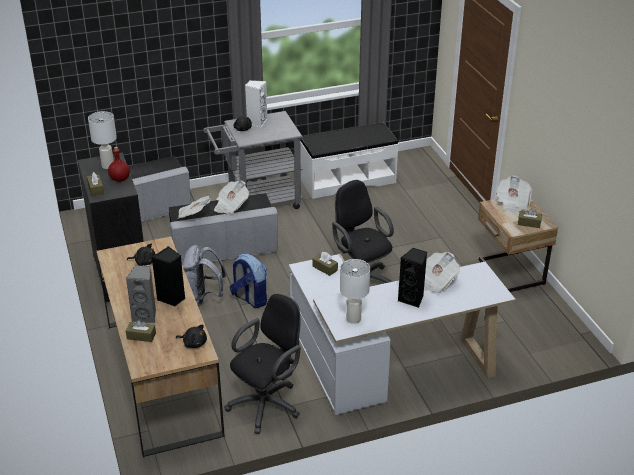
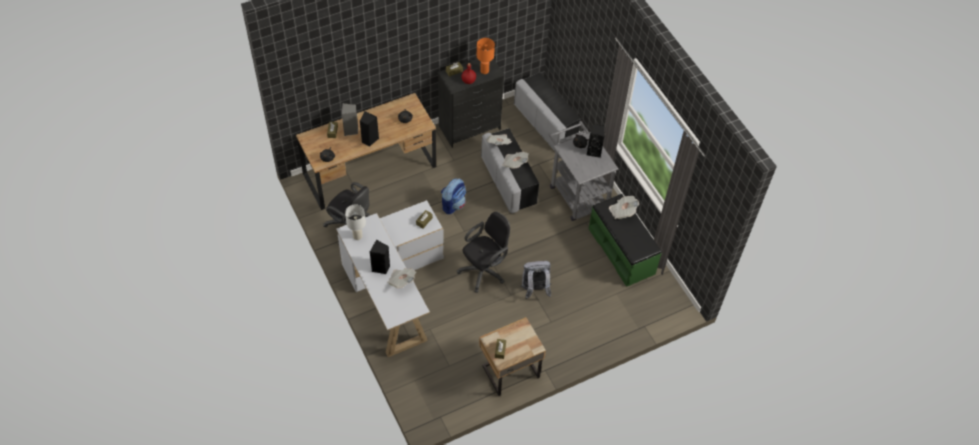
camera: 80 degrees right, 20 degrees up
white table lamp [88,111,117,169] -> orange table lamp [477,38,495,74]
grey backpack [182,245,226,307] -> grey backpack moved to [521,261,551,299]
white speaker [245,80,267,127] -> black speaker [586,124,605,158]
white bench [300,122,399,199] -> green bench [588,194,662,287]
newspaper [496,176,532,213] -> newspaper moved to [609,196,639,219]

